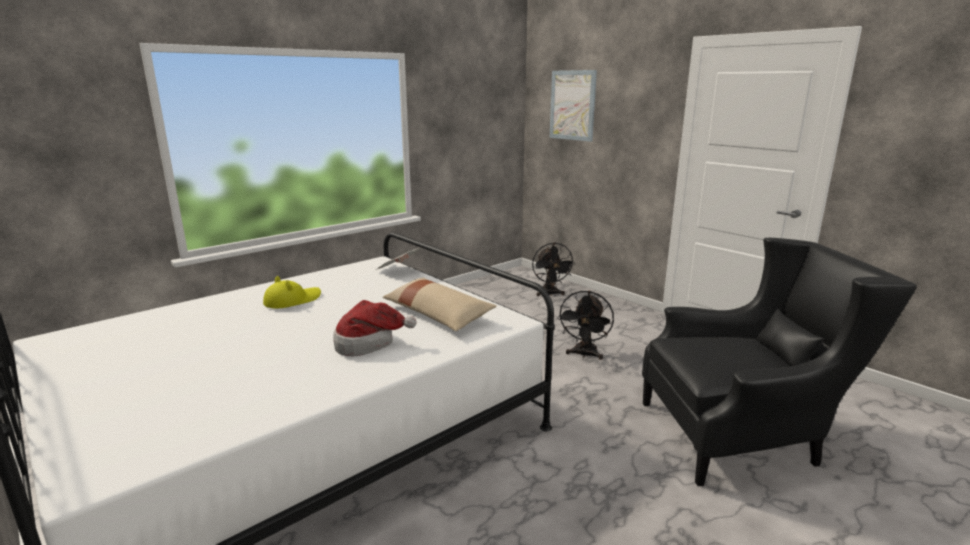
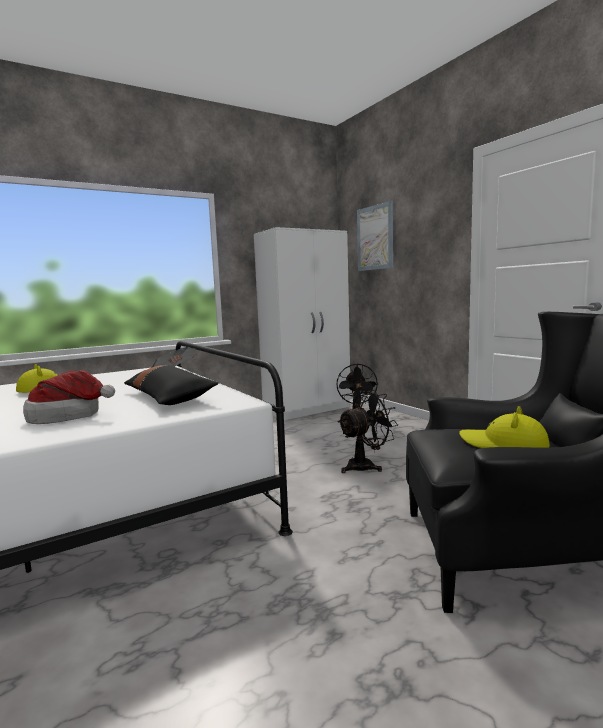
camera: 10 degrees right, 10 degrees down
beige pillow [383,277,497,331] -> black pillow [124,365,218,405]
black fan [558,291,614,360] -> black fan turned 150 degrees counterclockwise [338,390,398,473]
none -> white wardrobe [254,227,351,421]
none -> yellow hat [459,406,550,448]

